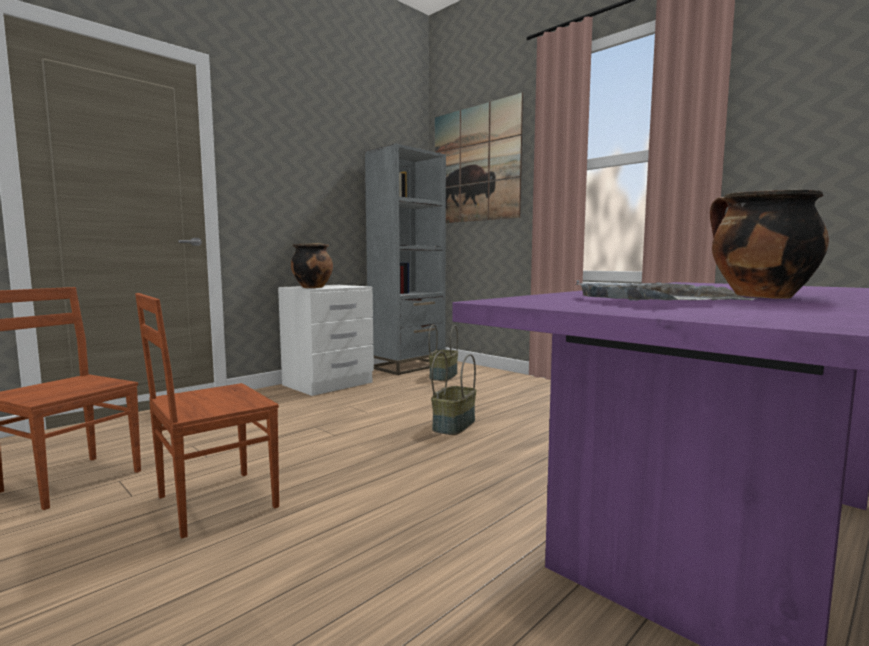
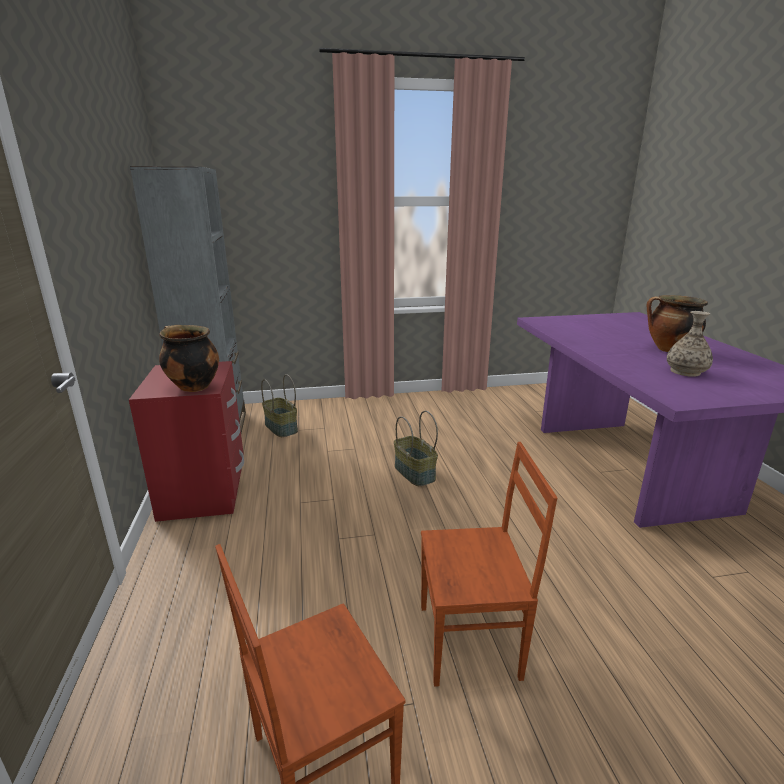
camera: 55 degrees left, 15 degrees up
brown chair [135,293,279,538] -> brown chair turned 90 degrees counterclockwise [421,442,557,687]
white nightstand [278,285,374,396] -> red nightstand [129,361,244,522]
picture [435,93,523,223] -> none
grey tray [577,280,758,301] -> vase [667,311,713,377]

